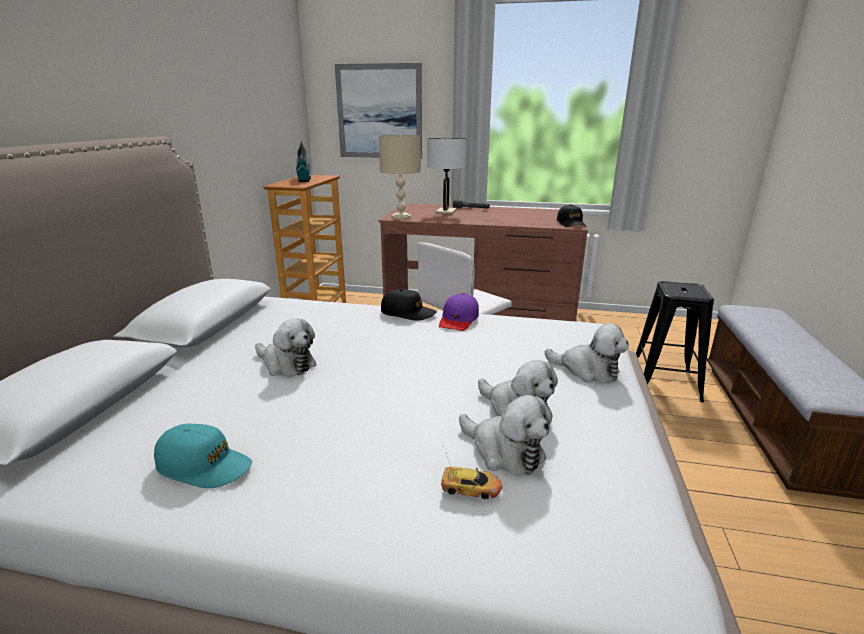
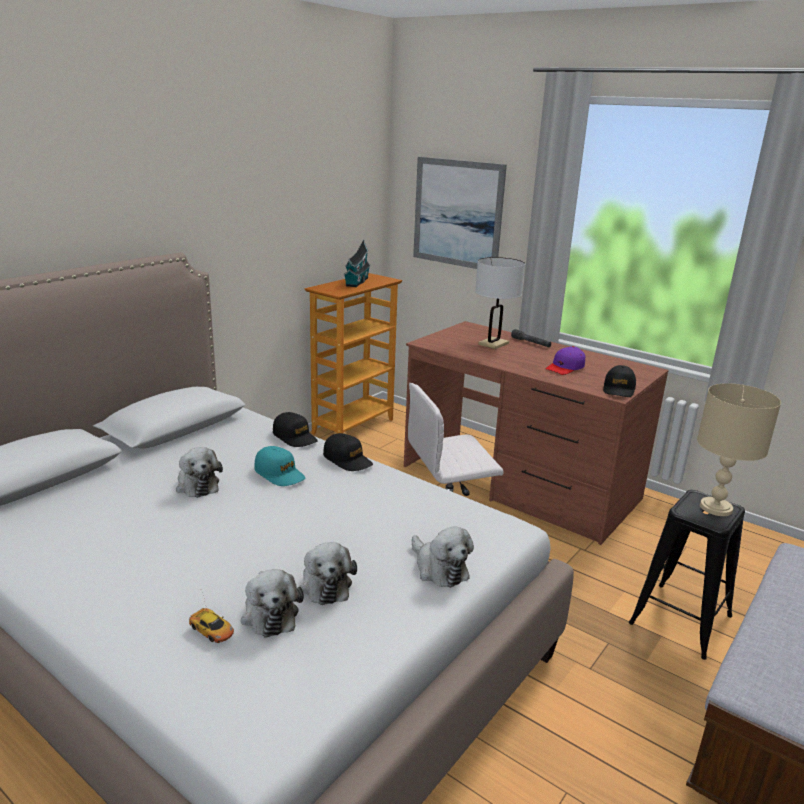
camera: 25 degrees right, 0 degrees up
turquoise cap [154,424,252,488] -> turquoise cap moved to [254,446,305,486]
beige table lamp [379,135,421,219] -> beige table lamp moved to [697,383,781,516]
purple cap [439,293,479,331] -> purple cap moved to [546,346,585,375]
none -> black cap [273,412,318,447]

